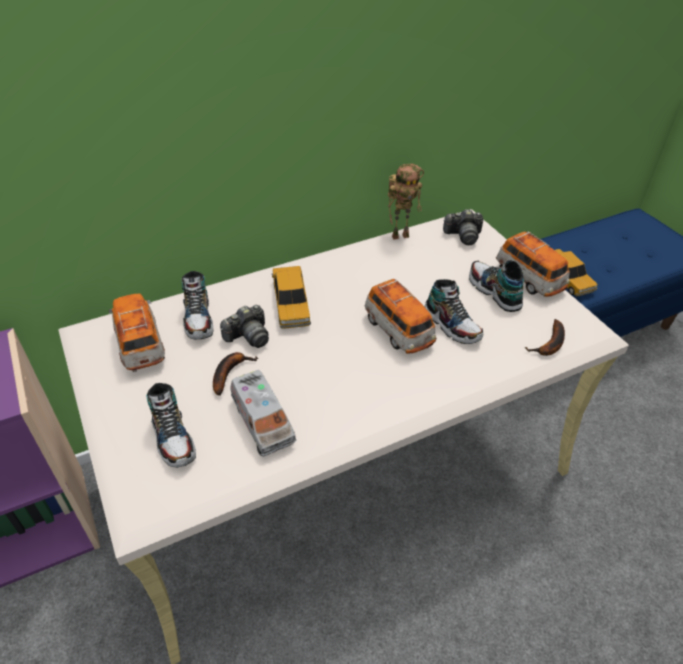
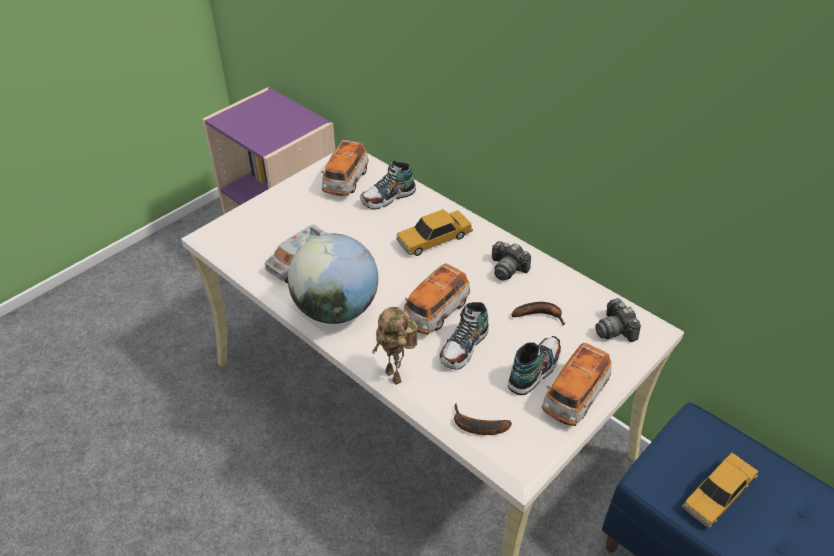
camera: 70 degrees right, 0 degrees up
toy car [109,294,165,372] -> toy car turned 150 degrees clockwise [322,140,369,196]
shoe [146,383,196,468] -> none
banana [213,352,258,396] -> banana moved to [511,302,565,325]
camera [220,305,269,348] -> camera moved to [492,241,531,281]
toy robot [388,164,424,240] -> toy robot moved to [372,307,417,385]
none -> globe [288,234,378,324]

